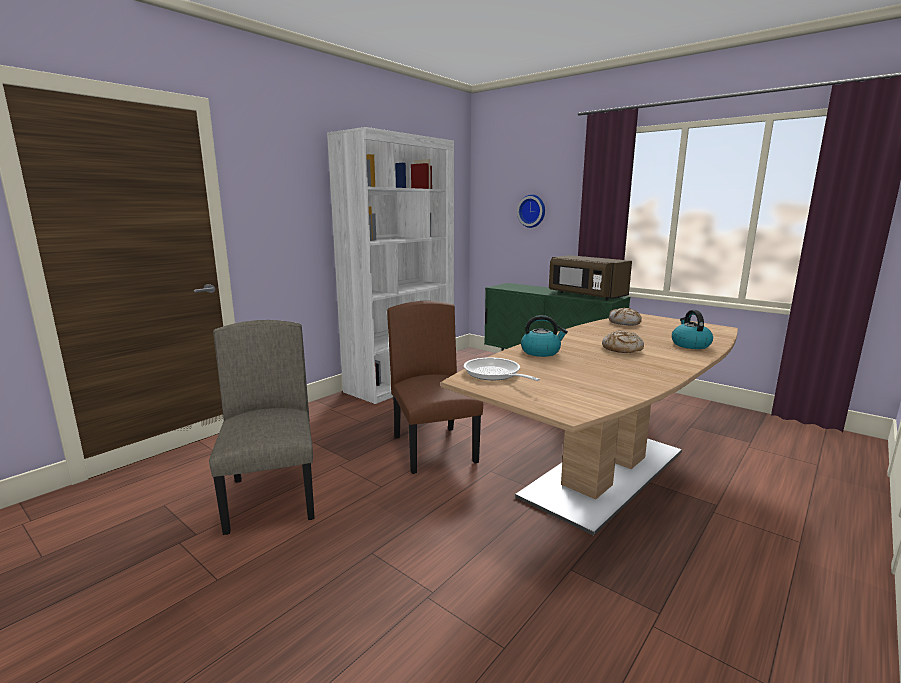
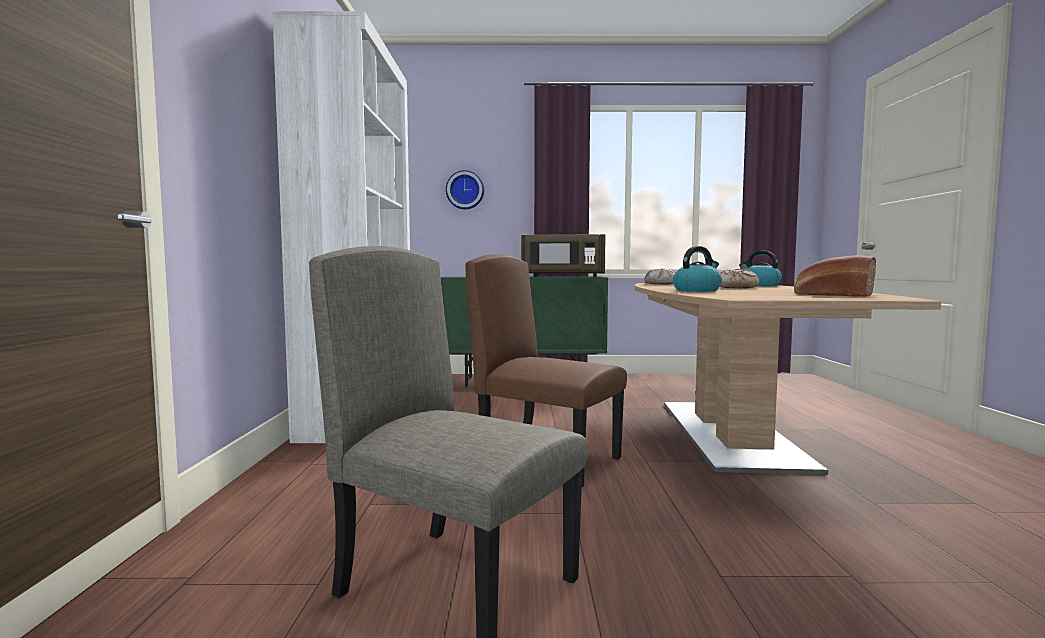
camera: 40 degrees left, 10 degrees down
frying pan [464,357,540,381] -> none
none -> bread [794,256,876,297]

